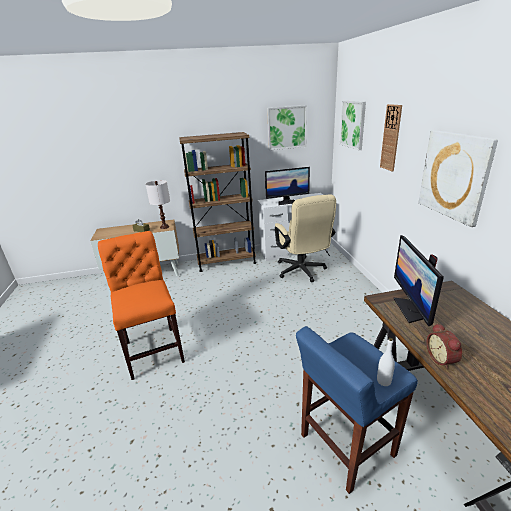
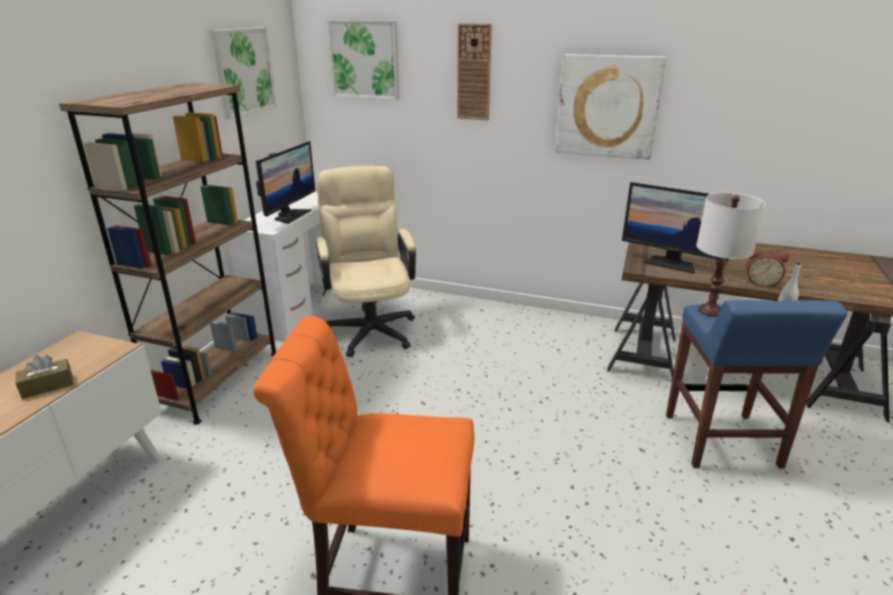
camera: 60 degrees left, 0 degrees up
white table lamp [146,180,170,229] -> white table lamp moved to [696,193,766,317]
beige office chair [275,194,336,282] -> beige office chair turned 120 degrees counterclockwise [316,166,416,357]

